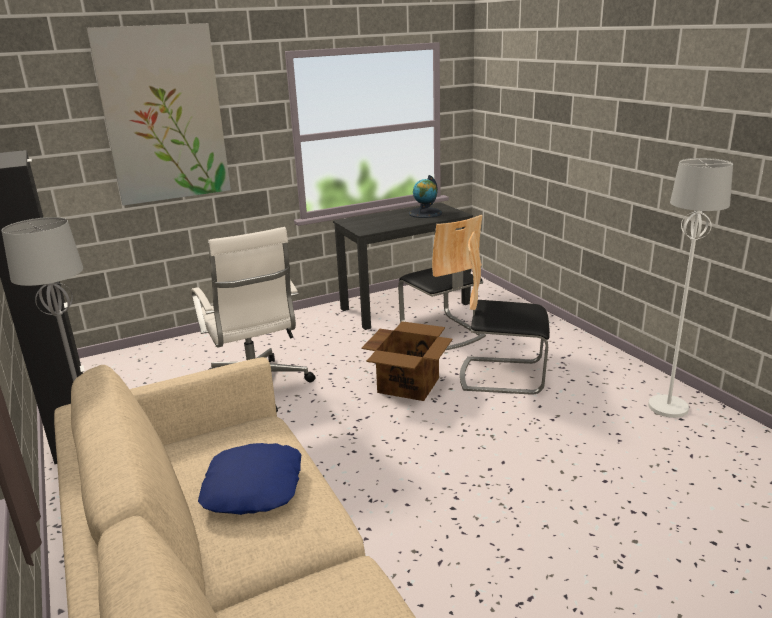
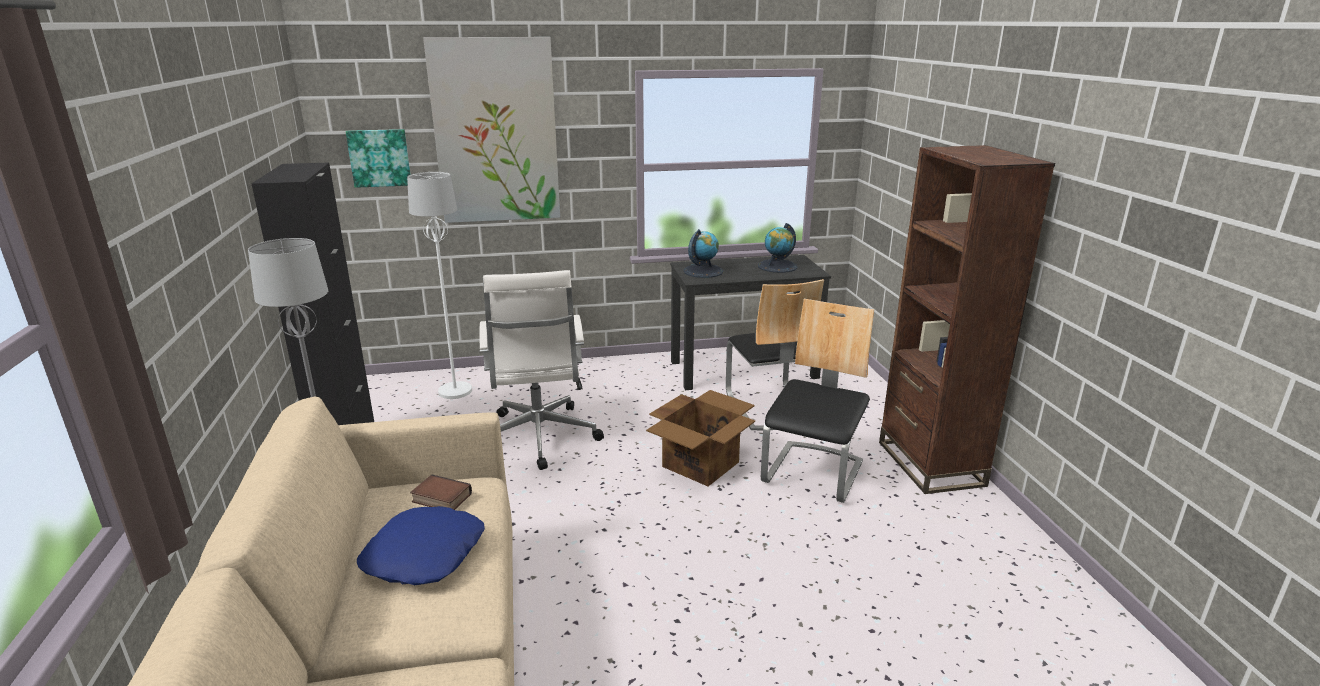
camera: 15 degrees right, 0 degrees up
chair [460,231,550,395] -> chair turned 90 degrees clockwise [761,299,874,503]
white floor lamp [648,158,733,418] -> white floor lamp moved to [407,172,472,399]
none -> picture [346,129,411,188]
none -> book [410,474,472,510]
none -> globe [683,229,724,278]
none -> brown bookcase [879,145,1055,494]

